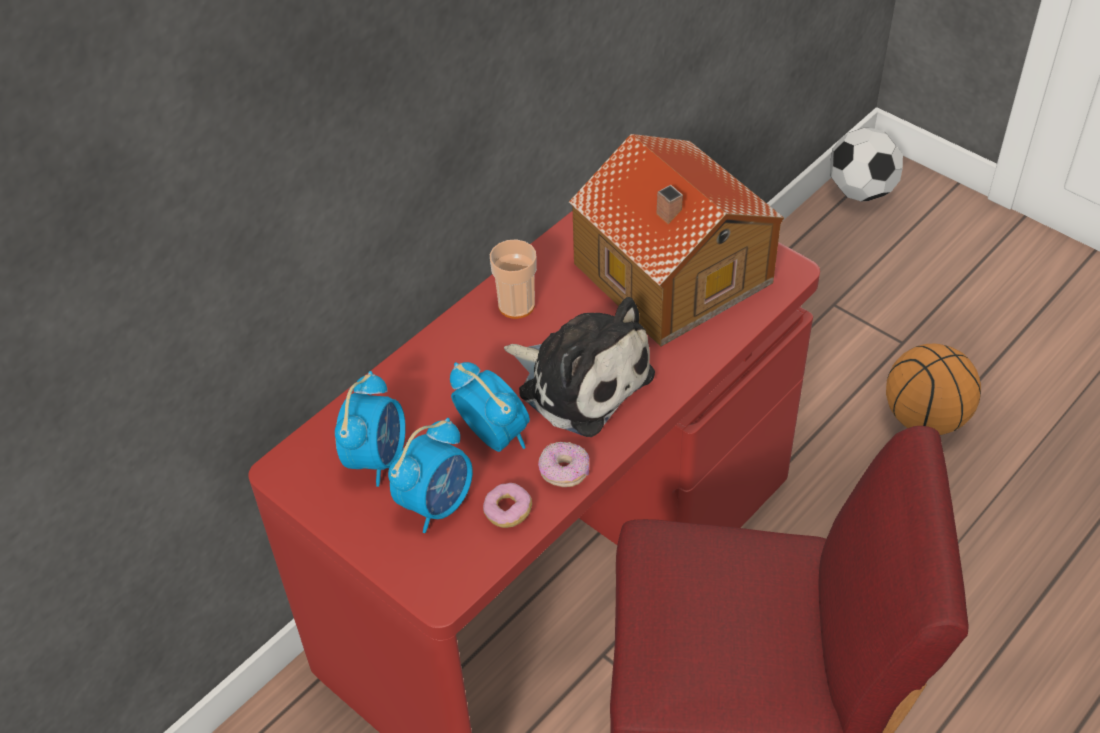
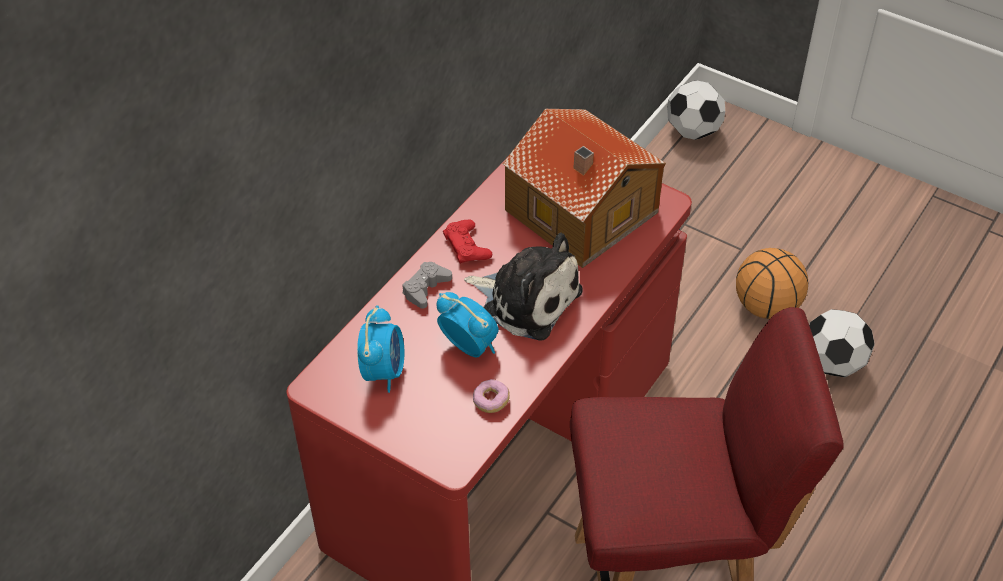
camera: 10 degrees left, 0 degrees up
alarm clock [388,418,473,533] -> none
cup [490,239,537,319] -> red game controller [443,220,492,264]
donut [538,442,590,487] -> none
none -> grey game controller [402,262,452,309]
none -> football [809,309,875,377]

